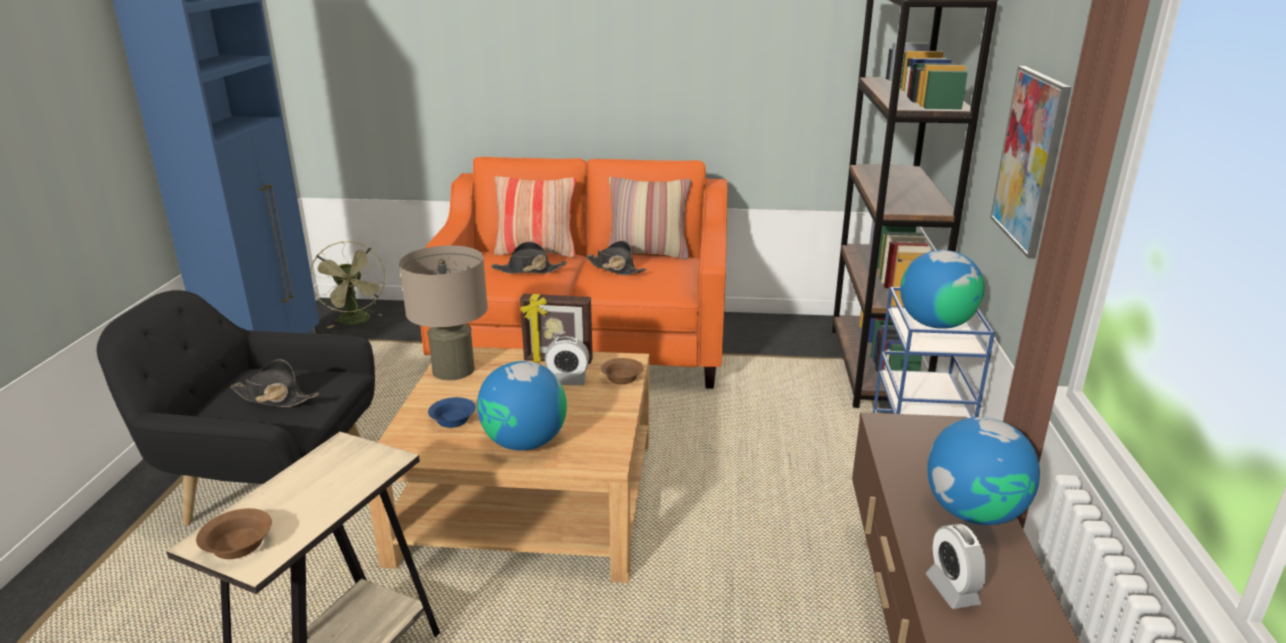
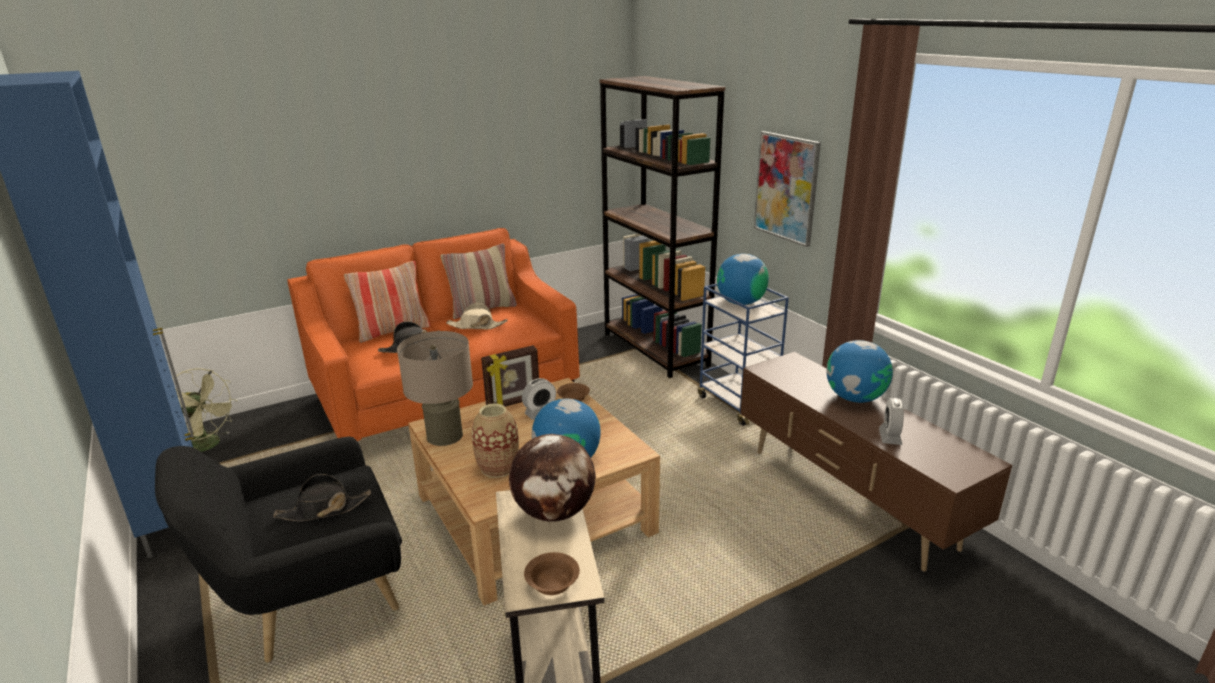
camera: 35 degrees left, 0 degrees up
blue bowl [428,397,476,428] -> vase [472,403,519,478]
black hat [586,241,647,275] -> beige hat [446,302,508,329]
alarm clock [926,524,987,609] -> alarm clock turned 60 degrees clockwise [879,398,904,445]
none -> globe [509,434,596,522]

